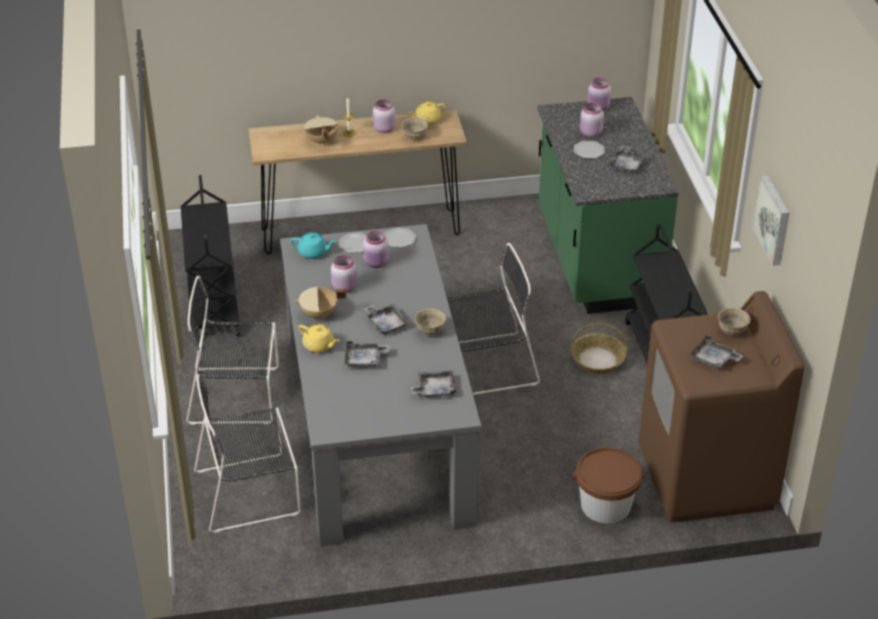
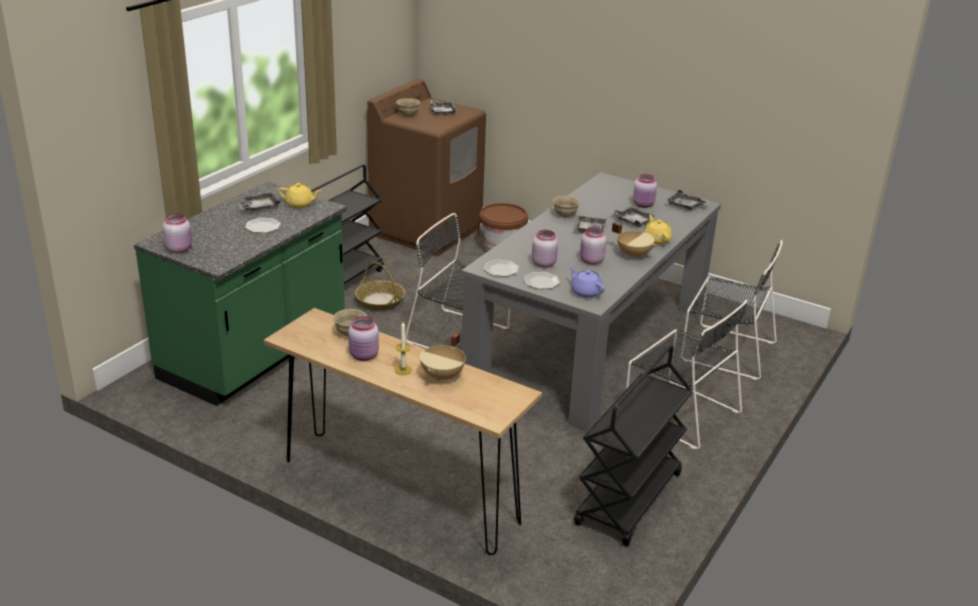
camera: 140 degrees left, 10 degrees down
turquoise teapot [291,232,336,259] -> purple teapot [570,265,605,298]
yellow teapot [408,102,445,125] -> yellow teapot moved to [278,183,322,208]
grey tray [411,371,456,398] -> grey tray moved to [667,190,710,210]
pink jar [580,103,604,137] -> pink jar moved to [633,174,657,208]
picture [752,175,789,266] -> none

